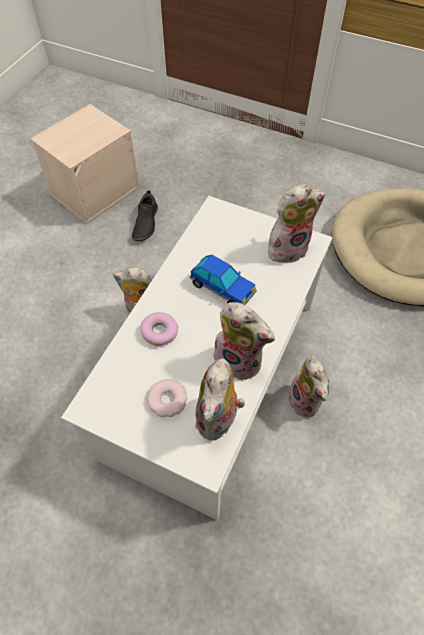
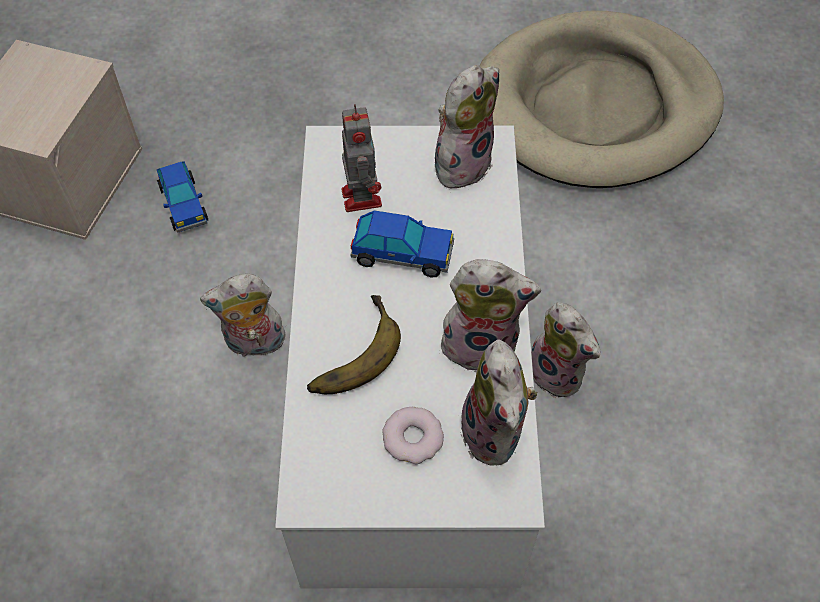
camera: 25 degrees left, 0 degrees up
black shoe [132,190,158,241] -> toy car [157,162,208,233]
donut [140,312,178,346] -> banana [307,295,401,394]
none -> toy robot [341,104,382,212]

